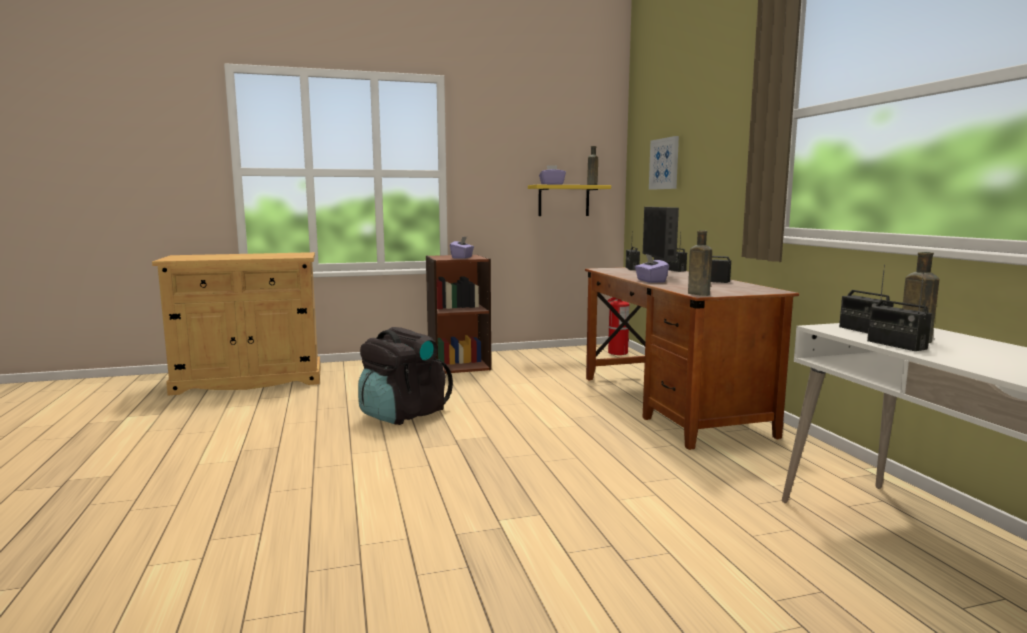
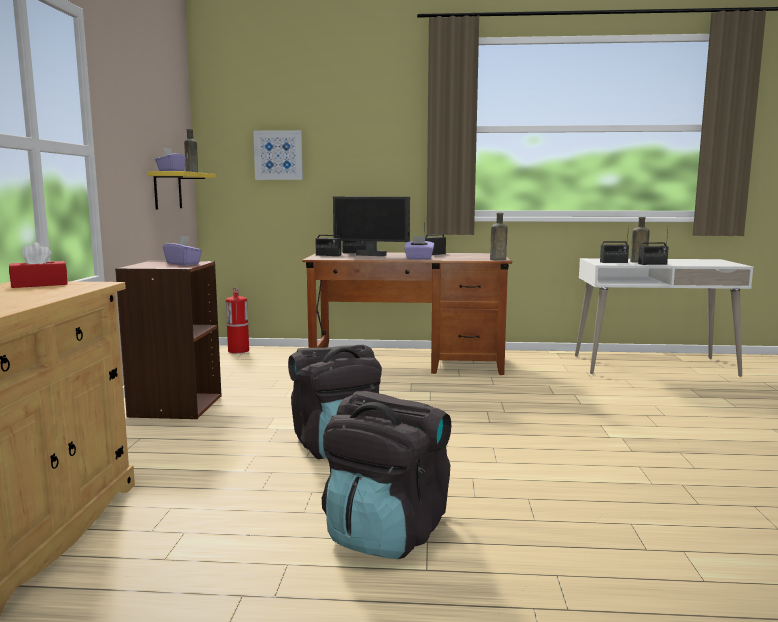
camera: 70 degrees left, 0 degrees up
none -> red tissue box [9,242,68,288]
none -> black backpack [322,391,451,559]

